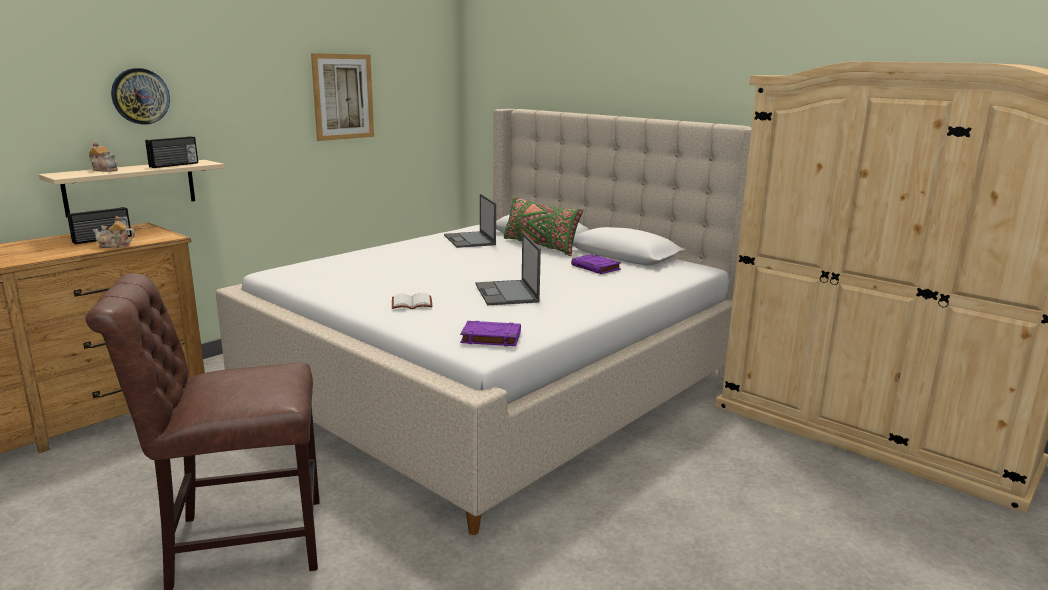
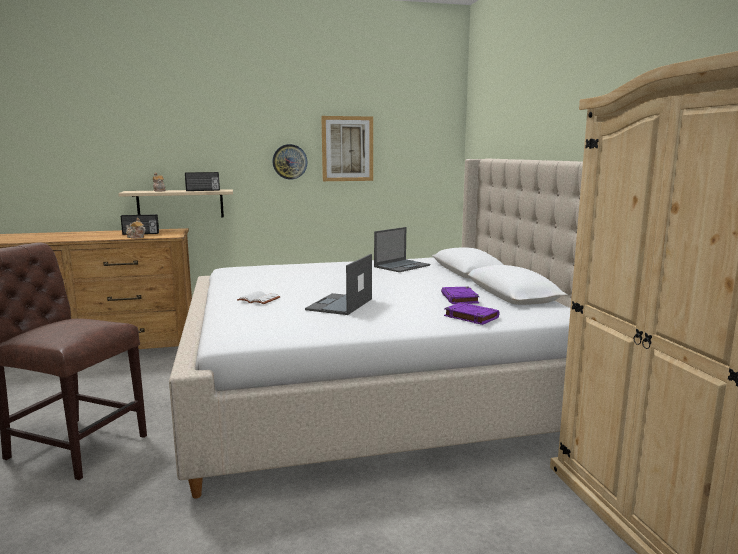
camera: 35 degrees right, 5 degrees down
wall clock [111,68,170,125] -> wall clock moved to [273,144,307,180]
laptop [444,194,496,248] -> laptop turned 150 degrees counterclockwise [374,227,430,272]
purple book [460,321,521,346] -> purple book moved to [444,302,499,325]
green pillow [504,197,583,256] -> none

